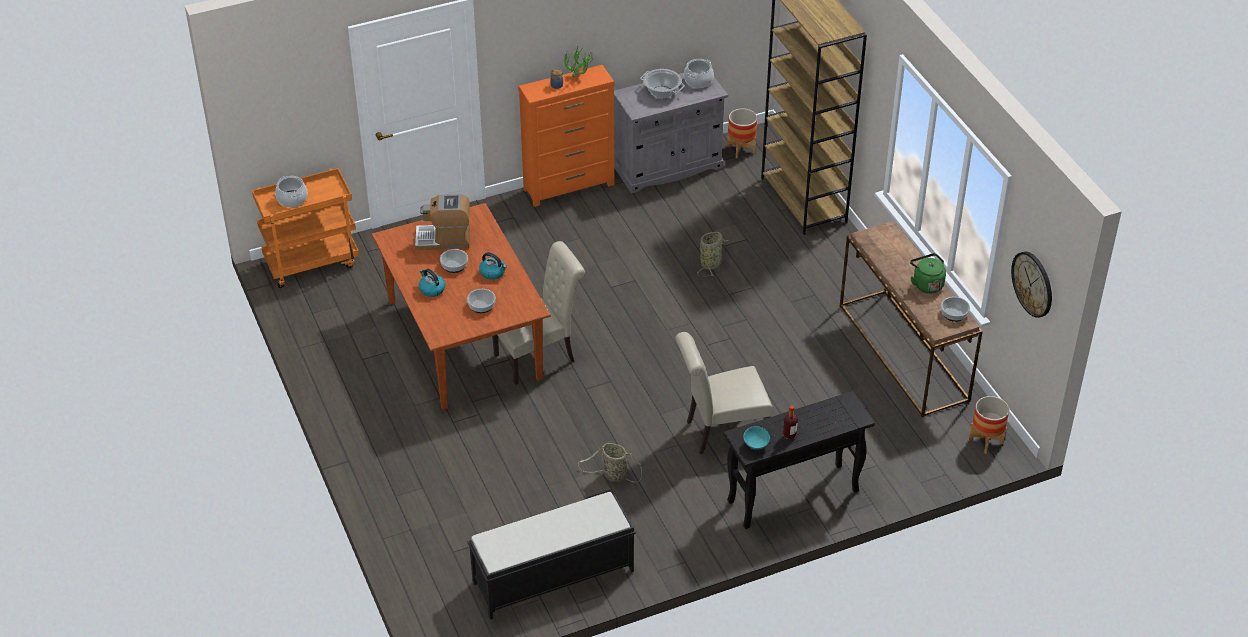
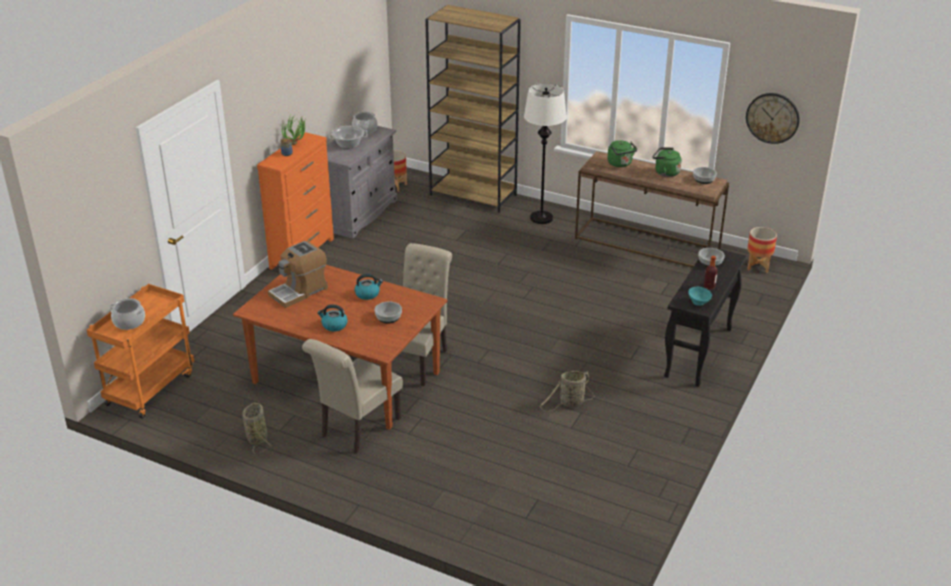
camera: 40 degrees left, 10 degrees down
bowl [440,249,468,273] -> bowl moved to [698,248,725,267]
black bench [467,492,636,620] -> none
beige chair [675,332,773,454] -> beige chair moved to [302,339,403,454]
basket [697,232,728,276] -> basket moved to [242,403,272,454]
none -> white floor lamp [524,83,567,224]
none -> green kettle [608,140,637,167]

